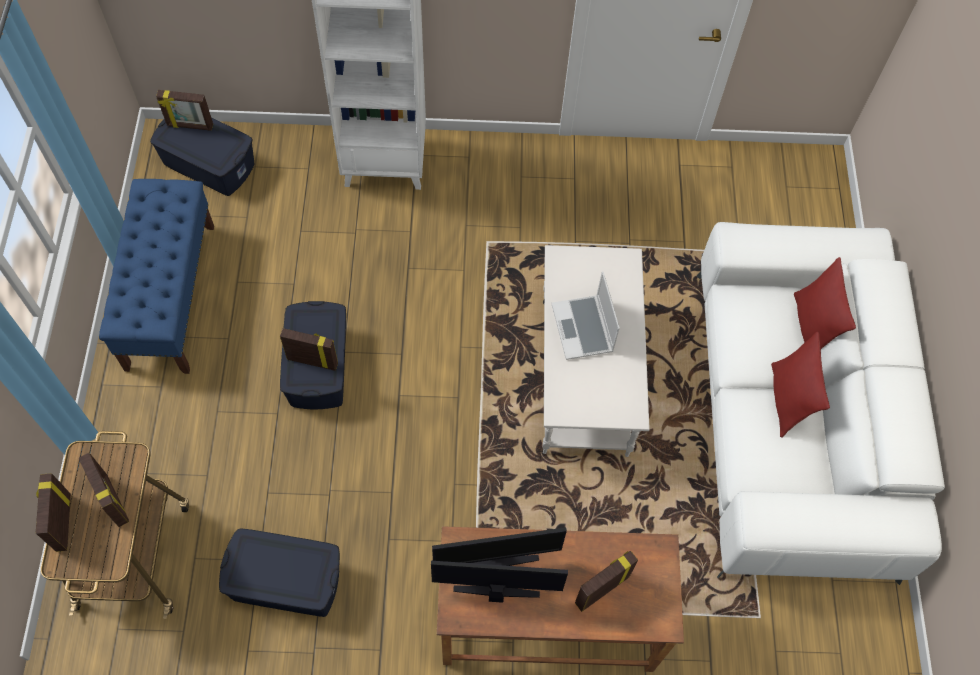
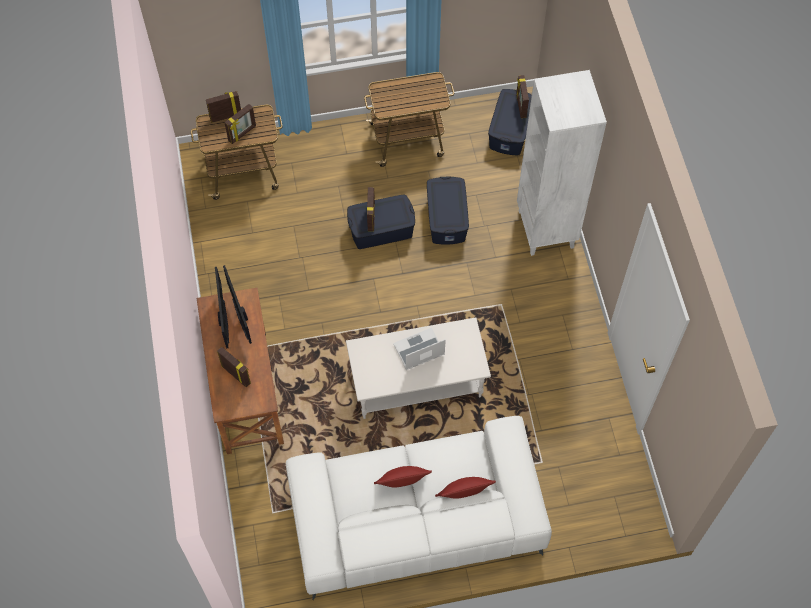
camera: 80 degrees right, 0 degrees up
blue bench [99,179,214,374] -> cart [364,72,454,167]
blue storage box [219,528,340,617] -> blue storage box moved to [427,176,469,245]

